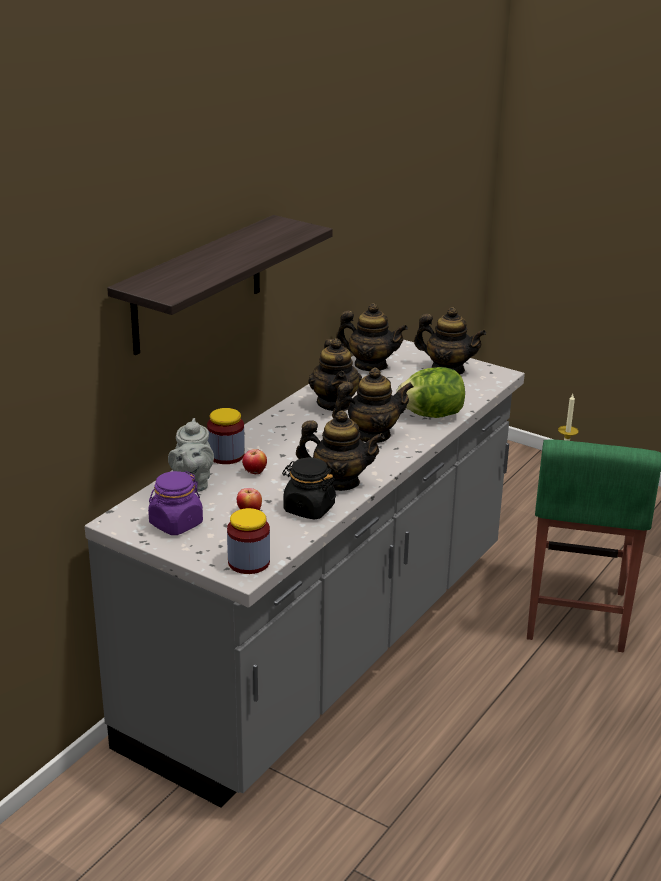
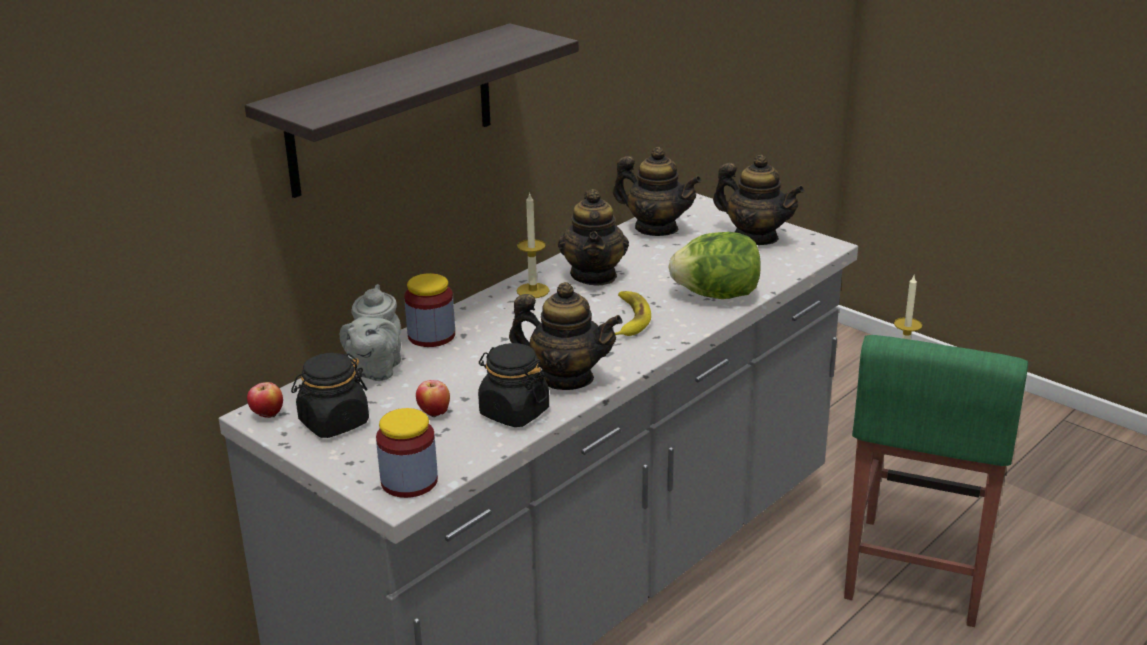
camera: 10 degrees right, 0 degrees up
purple jar [148,471,203,535] -> black jar [291,353,369,438]
apple [242,449,267,474] -> apple moved to [247,382,283,418]
teapot [332,367,414,443] -> banana [615,291,651,336]
none -> candle [517,192,549,298]

